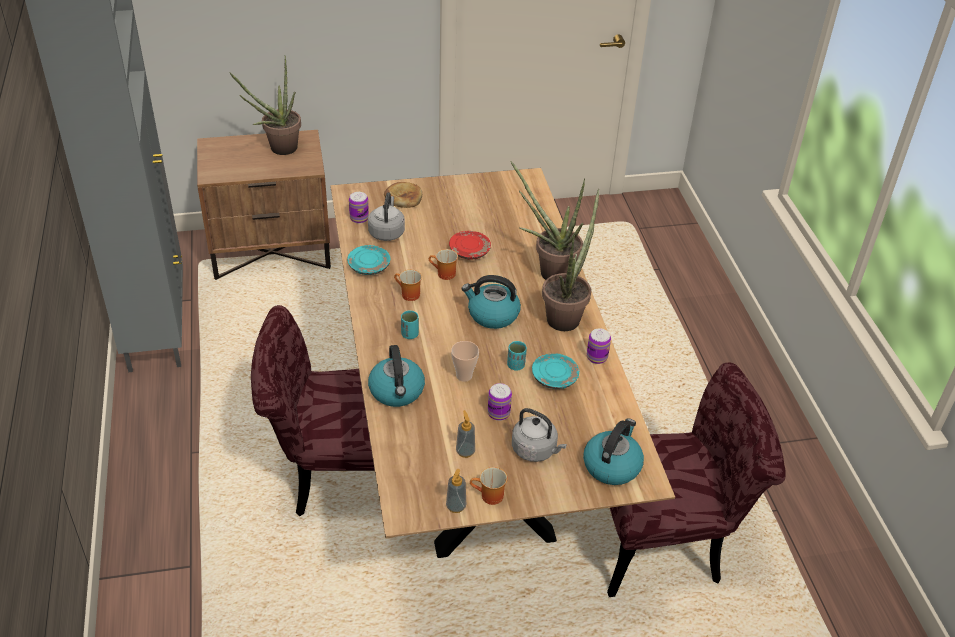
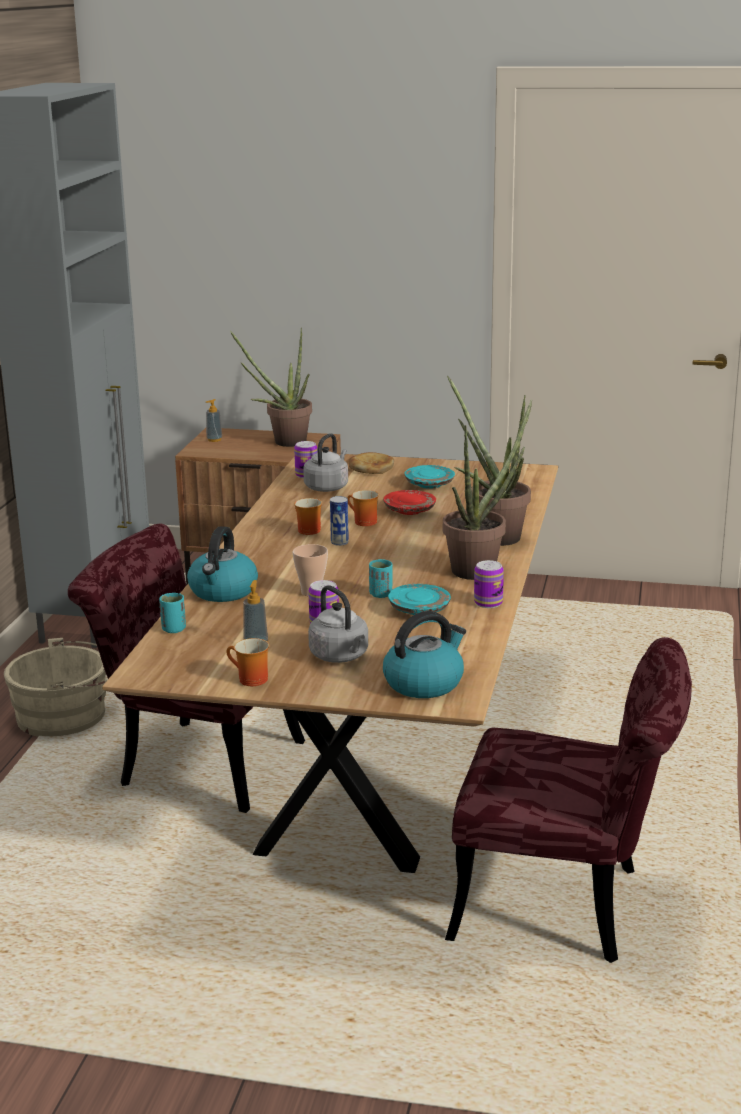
camera: 25 degrees right, 20 degrees down
turquoise plate [347,245,391,275] -> turquoise plate moved to [404,465,455,489]
turquoise cup [401,311,419,339] -> turquoise cup moved to [159,593,186,633]
soap dispenser [446,469,466,513] -> soap dispenser moved to [206,399,222,442]
kettle [462,275,521,329] -> none
none -> beige bucket [4,638,108,737]
none -> can [330,496,349,546]

